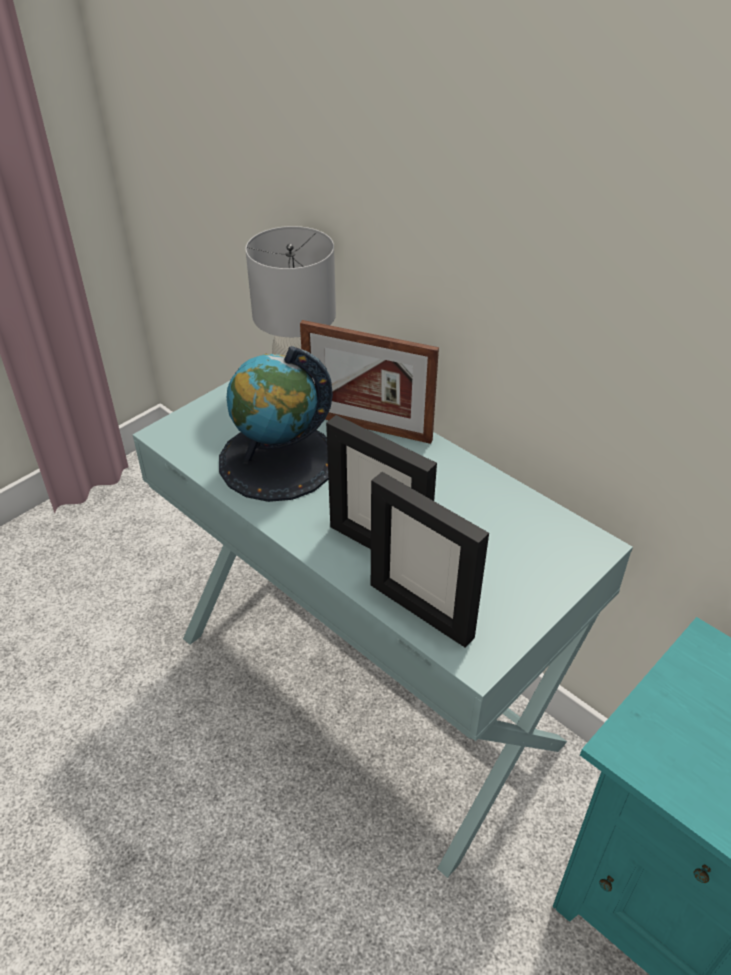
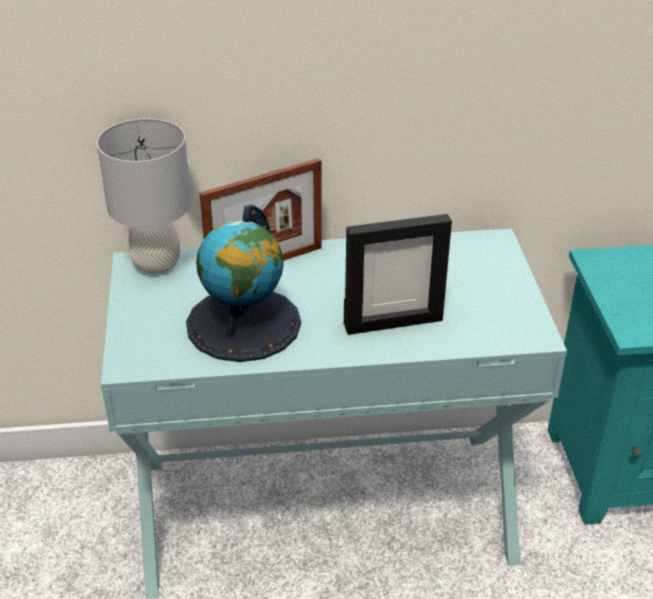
camera: 50 degrees left, 5 degrees down
picture frame [371,472,489,648] -> none

